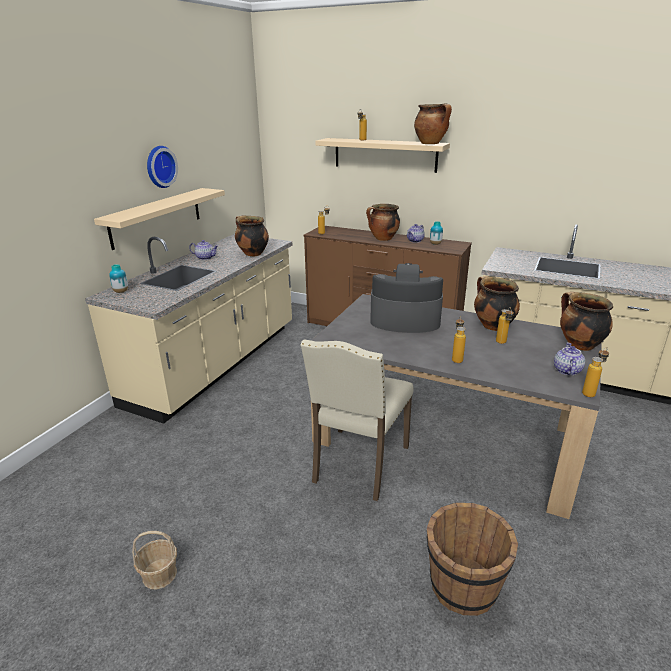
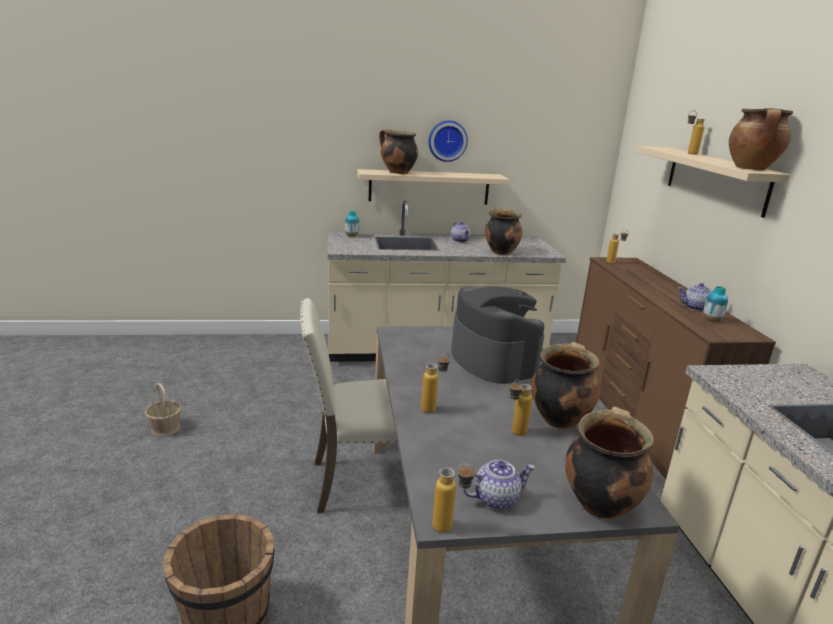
camera: 55 degrees right, 5 degrees down
cooking pot [366,204,400,241] -> cooking pot moved to [379,129,418,174]

